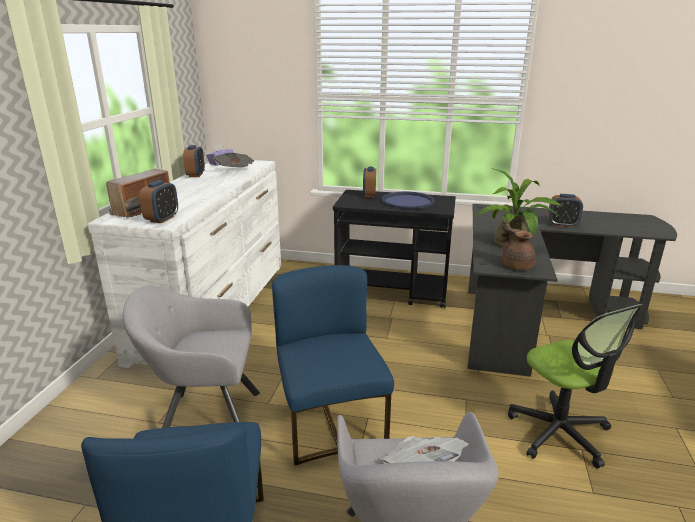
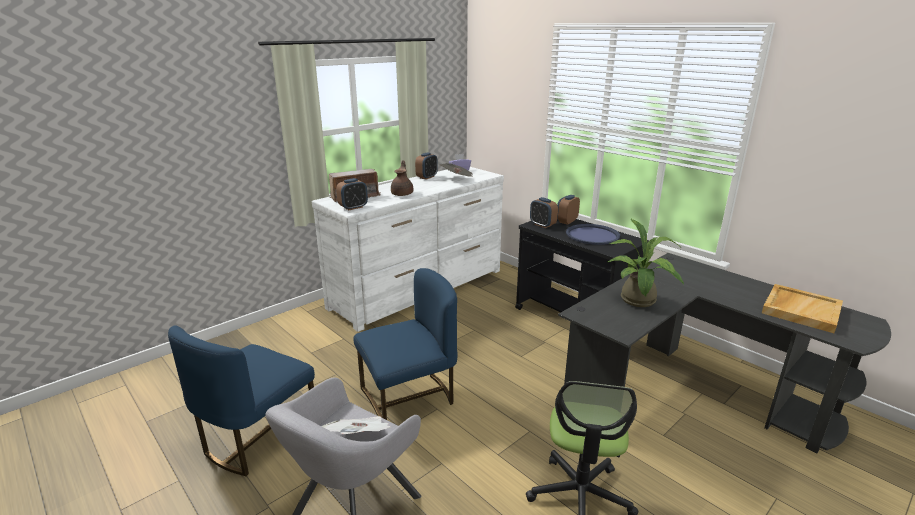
camera: 35 degrees right, 0 degrees up
grey armchair [123,286,260,428] -> none
blue chair [272,265,394,465] -> blue chair turned 45 degrees clockwise [353,268,457,420]
brown teapot [501,219,536,270] -> brown teapot moved to [391,160,414,196]
alarm clock [548,194,583,227] -> alarm clock moved to [530,197,558,228]
none -> beige tray [762,284,843,333]

